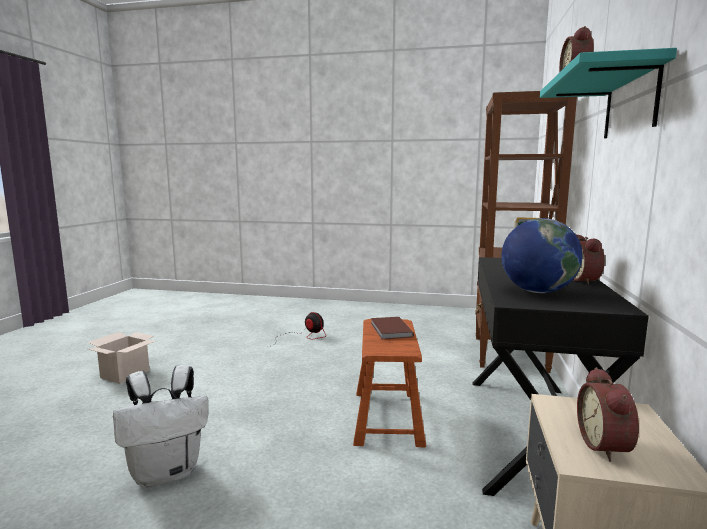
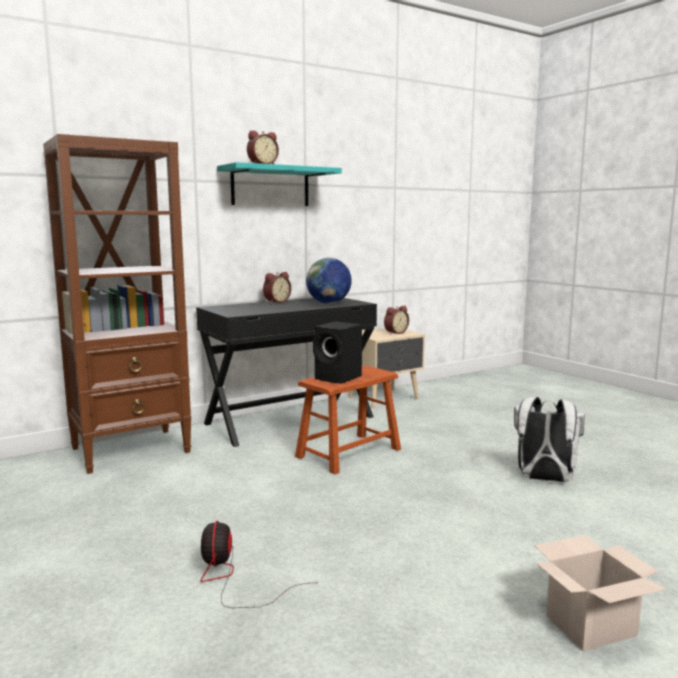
camera: 135 degrees left, 0 degrees up
brown book [371,317,414,339] -> black speaker [313,321,362,384]

